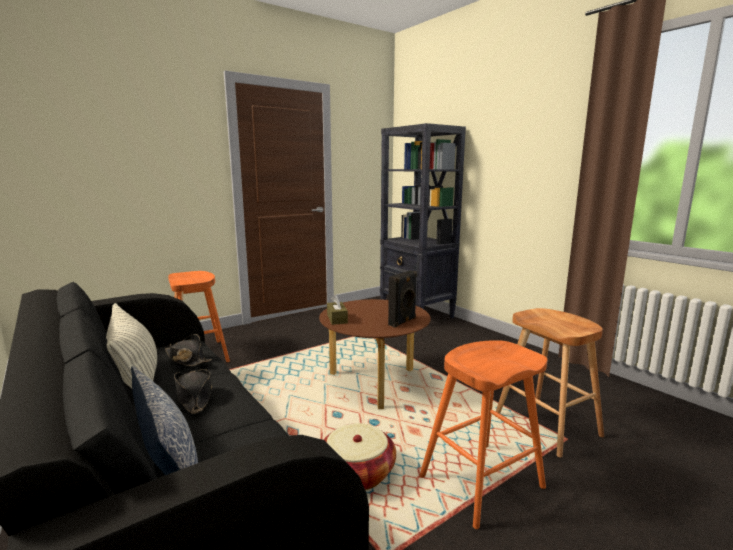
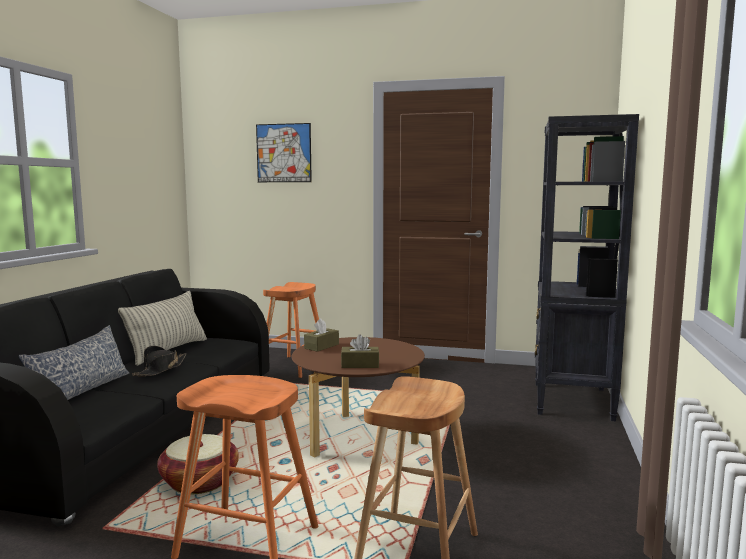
camera: 50 degrees right, 5 degrees down
black hat [165,334,212,366] -> none
black speaker [388,270,417,328] -> brown tissue box [341,334,379,368]
none -> picture [256,123,312,182]

